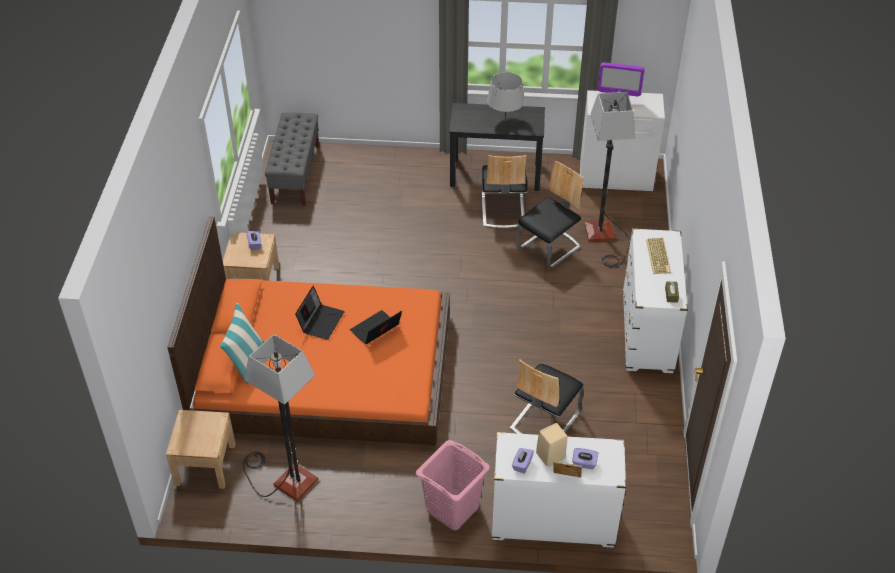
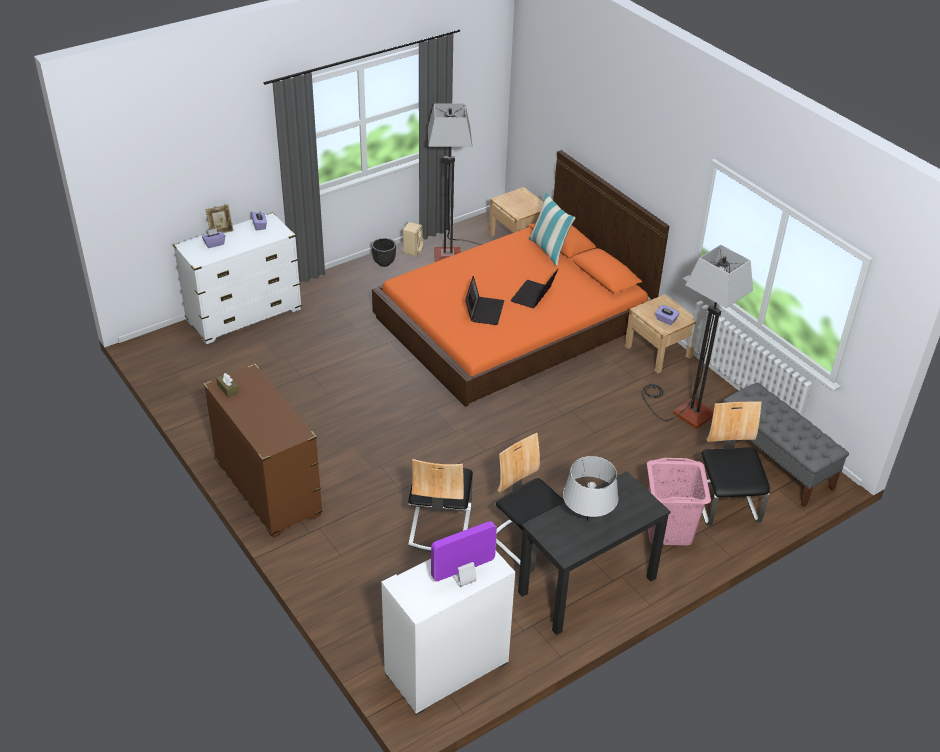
camera: 140 degrees right, 5 degrees down
laptop [295,286,345,340] -> laptop turned 45 degrees clockwise [511,269,558,308]
pink laundry basket [416,440,490,530] -> pink laundry basket moved to [647,458,711,546]
chair [510,359,584,434] -> chair moved to [701,401,770,525]
beige speaker [536,423,567,467] -> beige speaker moved to [403,222,424,257]
floor lamp [584,92,635,268] -> floor lamp moved to [642,245,753,429]
white dresser [623,228,688,373] -> brown dresser [204,364,323,537]
keyboard [646,238,671,274] -> none
none -> black planter [372,238,396,267]

